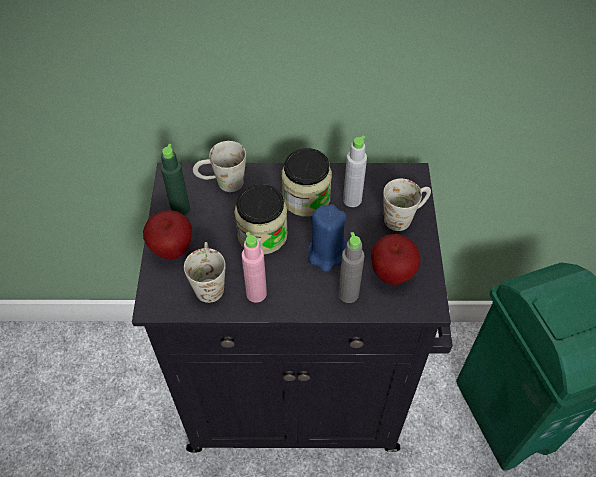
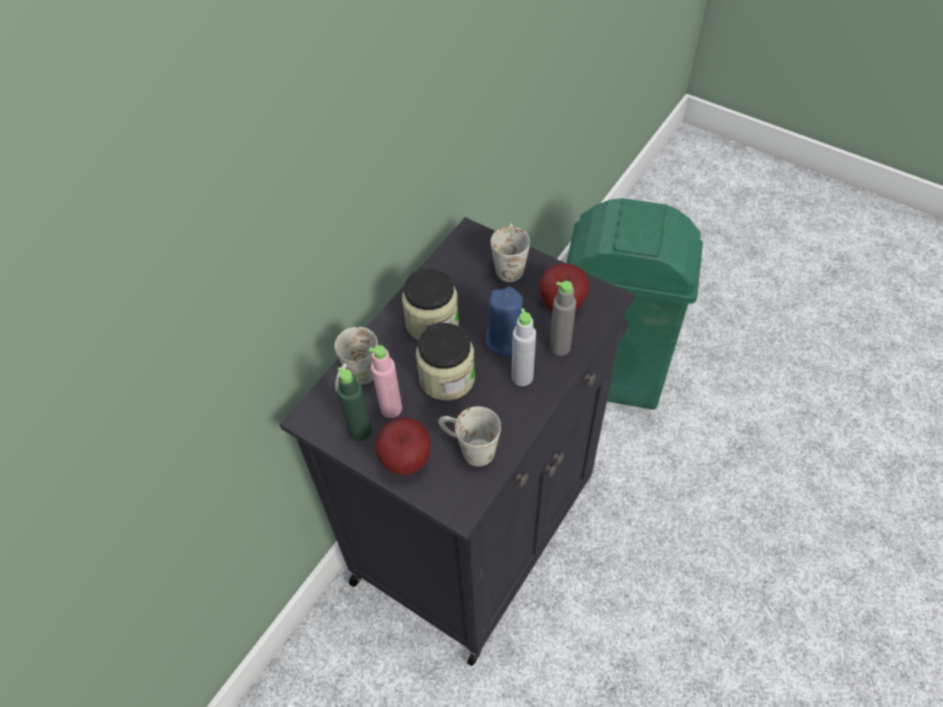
camera: 55 degrees left, 0 degrees up
pink bottle [241,232,267,302] -> pink bottle moved to [369,345,402,418]
grey bottle [343,135,367,207] -> grey bottle moved to [512,308,536,386]

